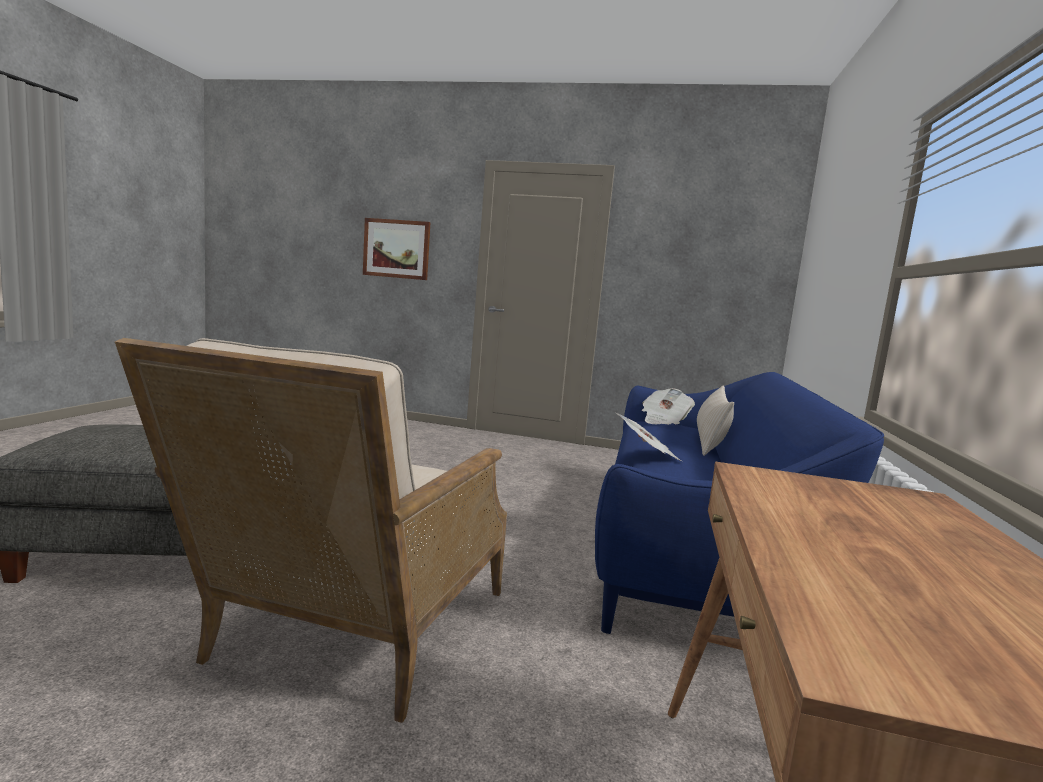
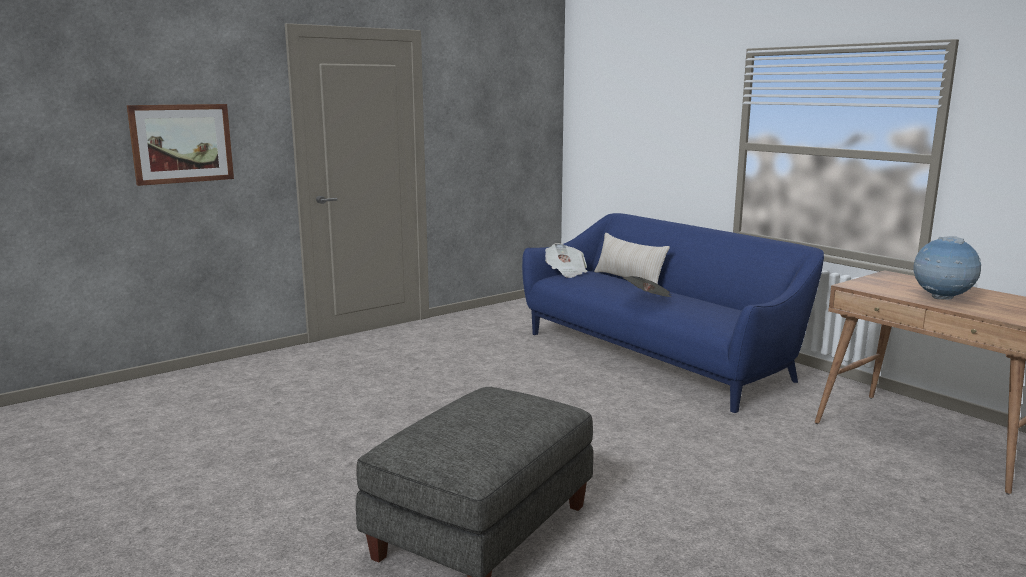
camera: 50 degrees left, 5 degrees up
beige armchair [115,338,507,723] -> none
none -> globe [913,236,981,300]

